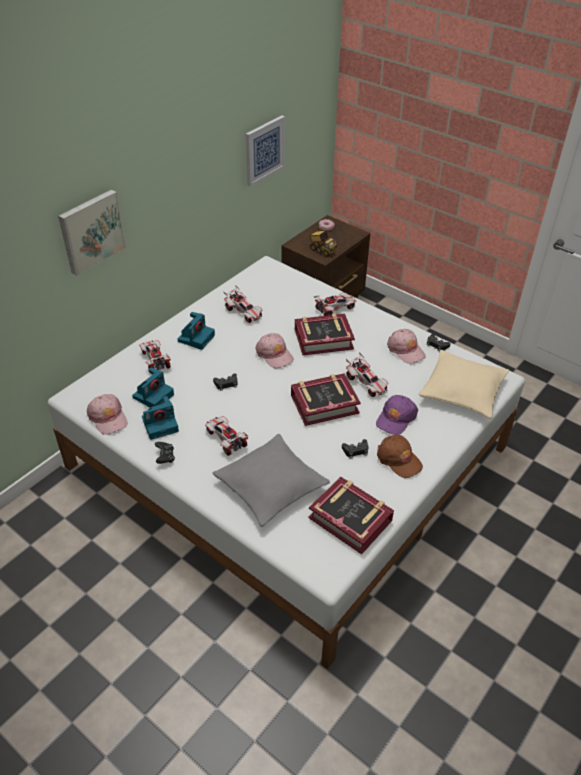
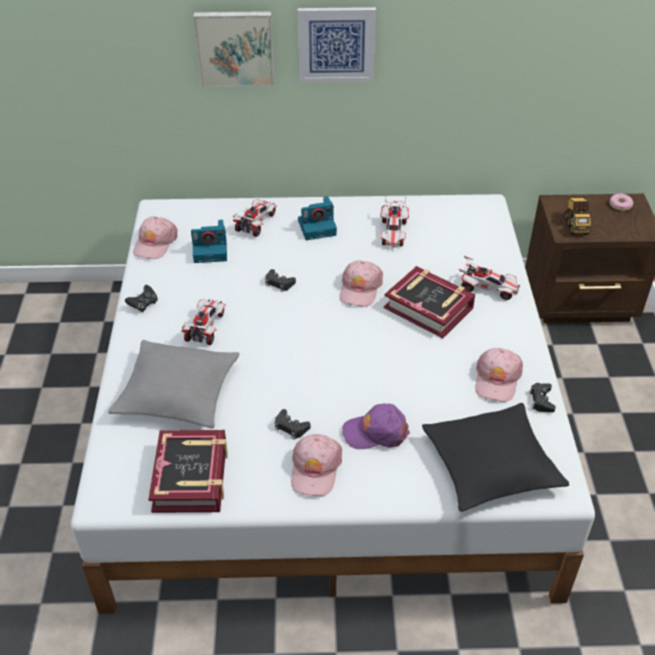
camera: 50 degrees right, 0 degrees up
camera [142,396,179,440] -> none
picture [246,115,285,187] -> picture moved to [298,7,376,82]
book [291,374,361,426] -> none
toy car [346,352,388,397] -> none
brown cap [377,435,423,478] -> pink cap [291,434,342,496]
beige pillow [419,350,509,419] -> black pillow [422,403,569,512]

